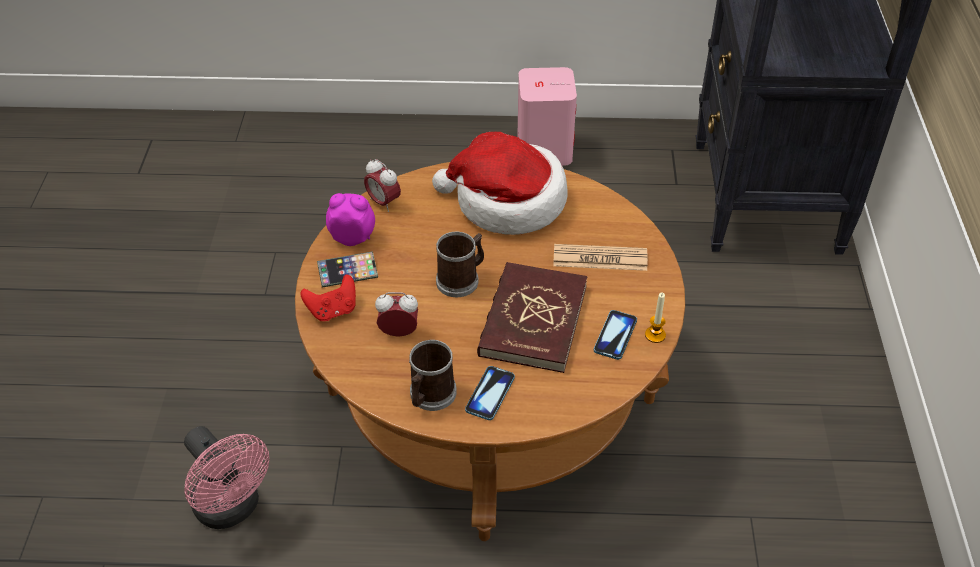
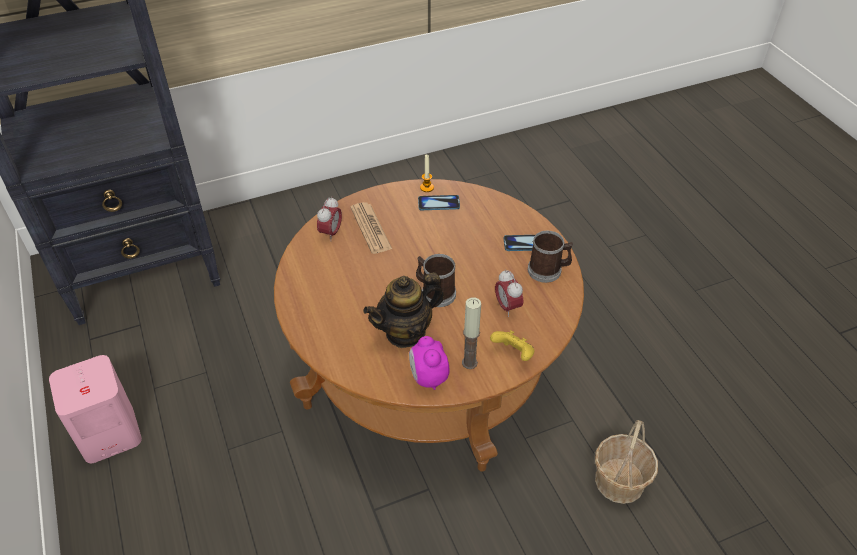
camera: 115 degrees left, 0 degrees up
pink fan [184,426,269,529] -> basket [595,420,658,504]
red game controller [301,274,356,321] -> yellow game controller [490,330,534,361]
phone [317,251,378,287] -> candle [462,297,481,369]
alarm clock [364,159,401,212] -> alarm clock moved to [317,197,342,241]
hat [432,132,568,235] -> none
red book [477,262,588,373] -> none
none -> teapot [363,272,444,348]

